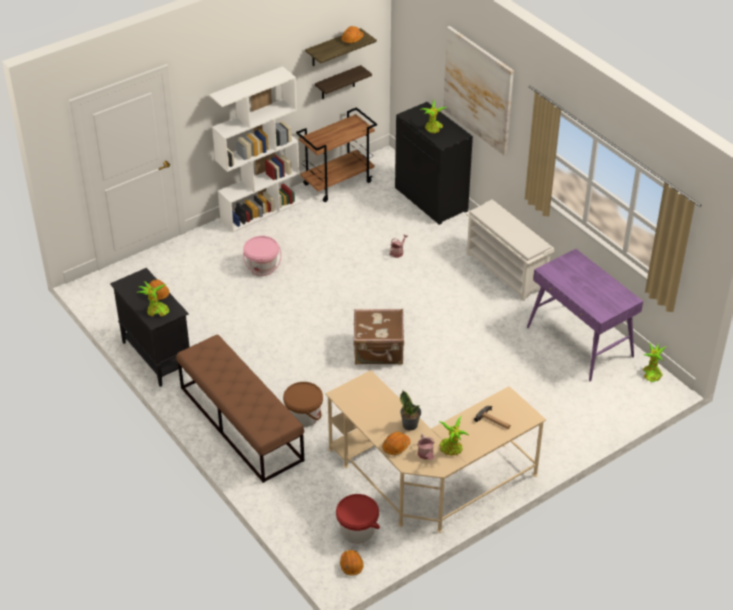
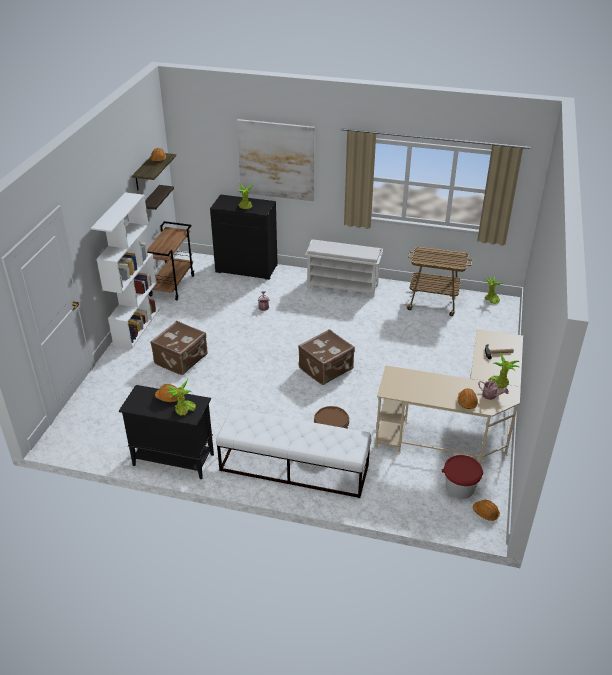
camera: 40 degrees left, 5 degrees down
brown bench [176,335,304,483] -> white bench [216,408,372,498]
pink bucket [243,236,281,276] -> brown suitcase [150,321,208,375]
potted plant [400,391,421,431] -> none
purple desk [527,249,643,381] -> cart [405,247,472,316]

